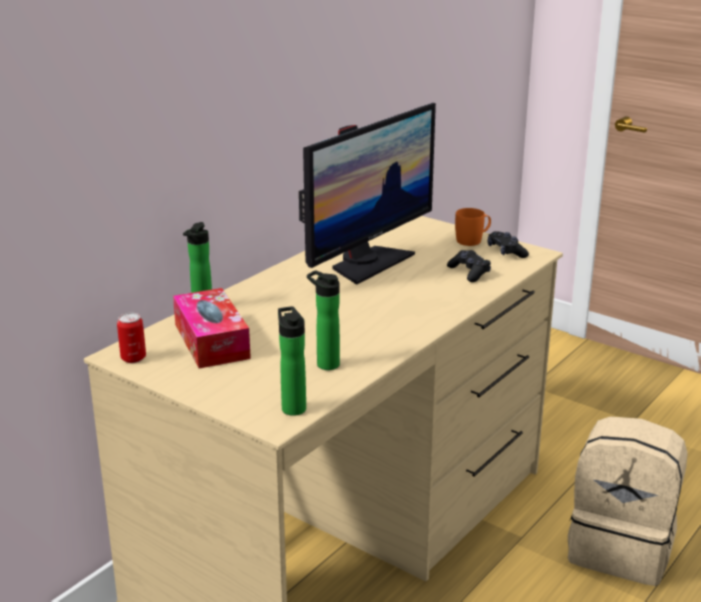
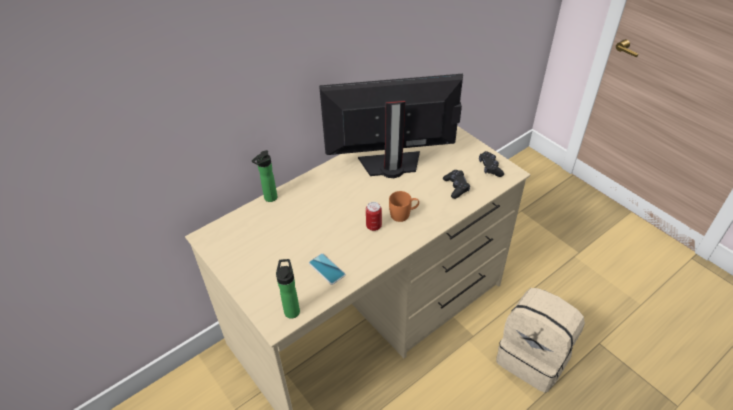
camera: 15 degrees right, 20 degrees up
can [117,313,146,363] -> can moved to [366,202,382,231]
tissue box [173,288,251,368] -> none
monitor [299,103,436,285] -> monitor turned 150 degrees counterclockwise [319,74,463,178]
bottle [307,270,340,370] -> phone [309,253,346,285]
orange mug [455,208,491,246] -> orange mug moved to [389,191,419,222]

